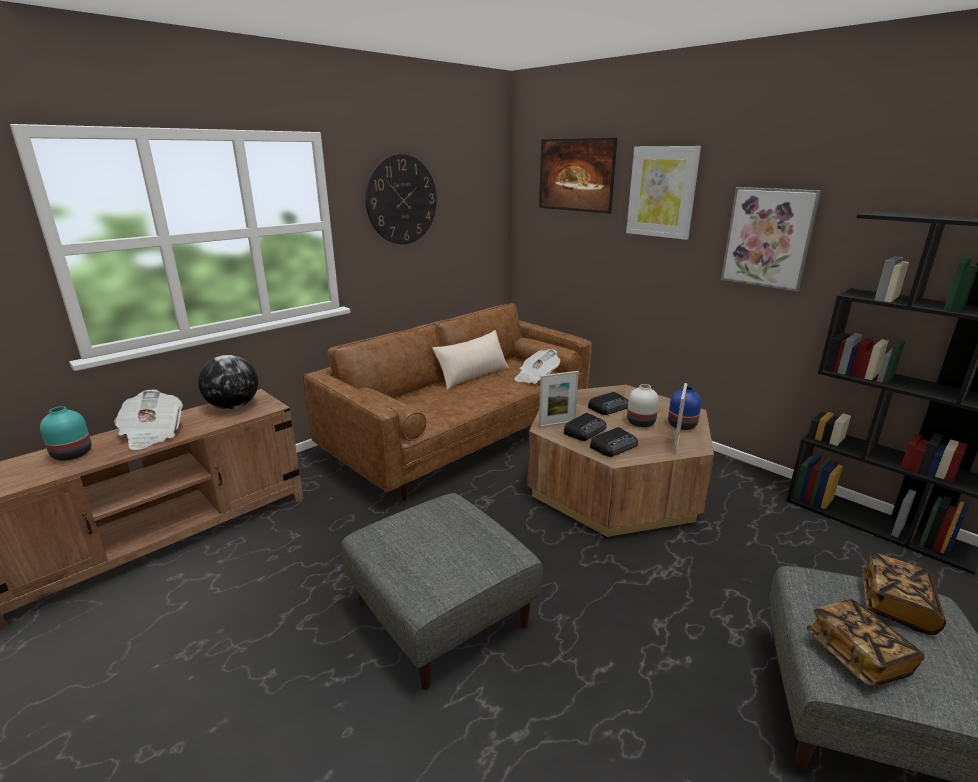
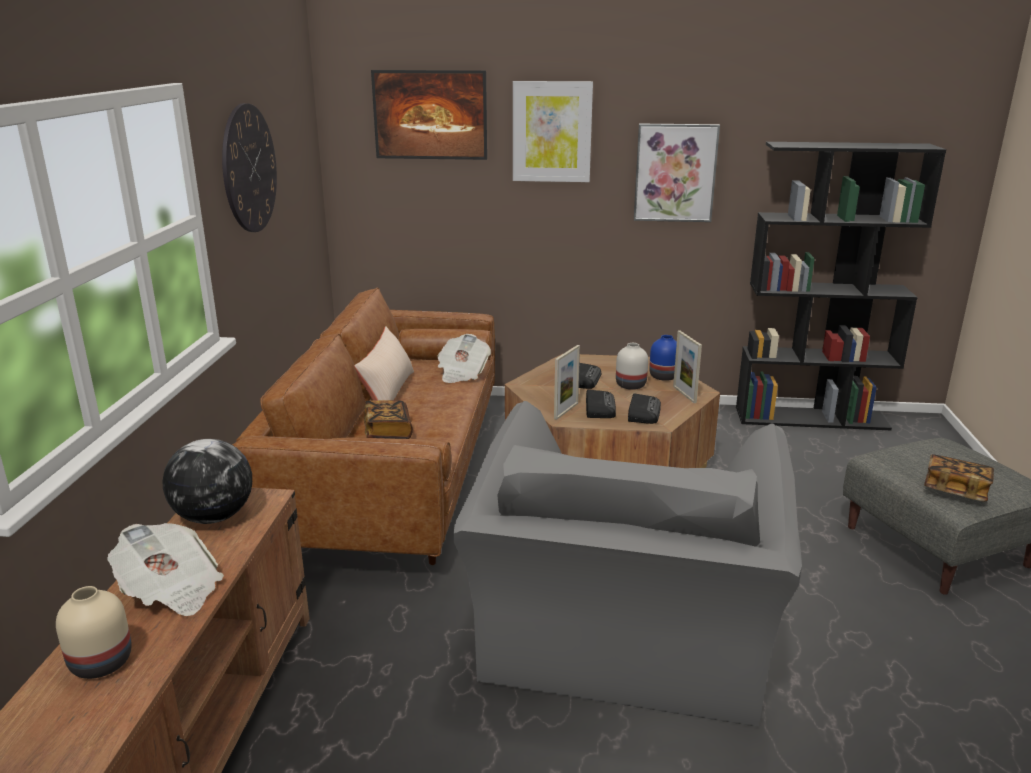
camera: 40 degrees left, 0 degrees up
turquoise vase [40,406,92,461] -> beige vase [56,586,132,679]
grey ottoman [341,493,542,690] -> grey armchair [453,401,802,727]
book [862,552,946,635] -> book moved to [364,400,413,439]

